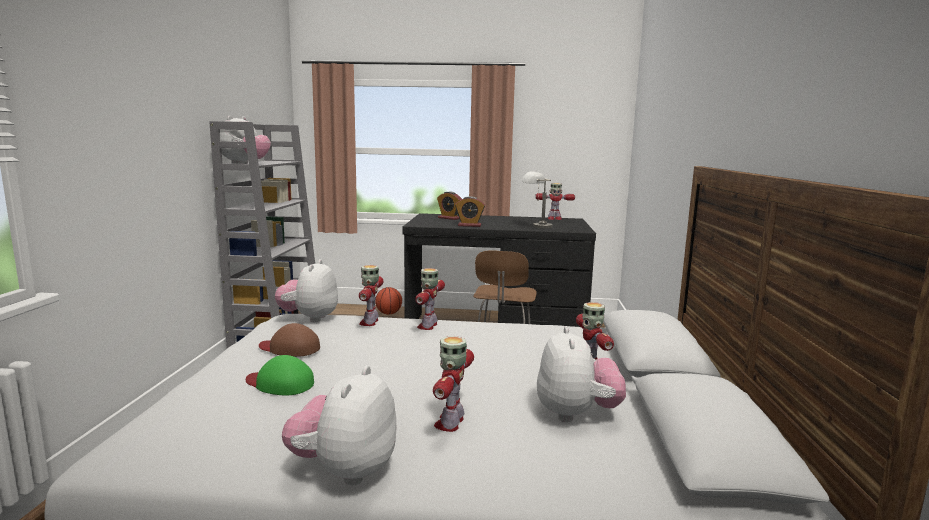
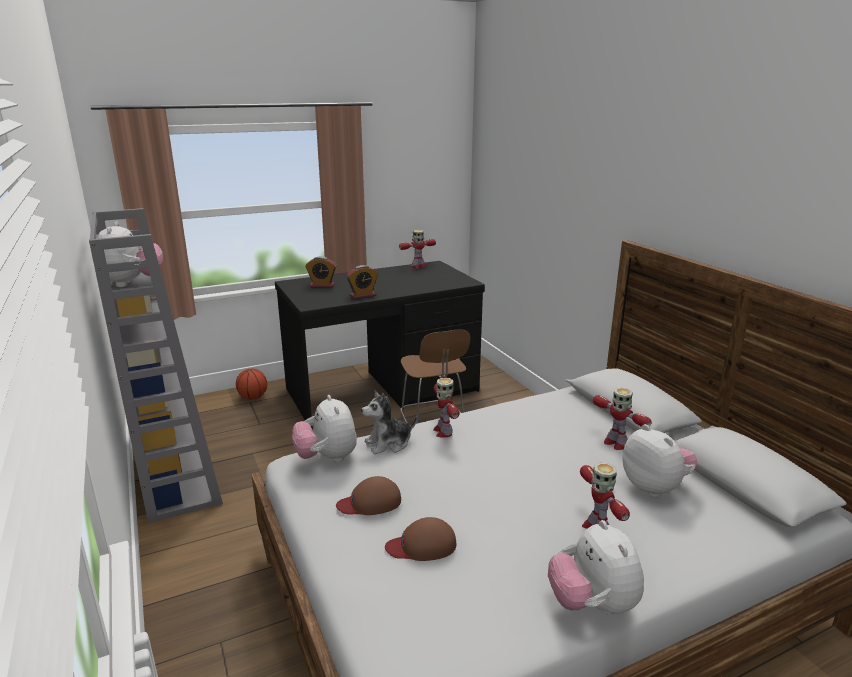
camera: 30 degrees left, 10 degrees up
green cap [246,355,314,395] -> brown cap [385,517,456,561]
toy robot [359,265,384,326] -> plush toy [361,391,417,454]
grey table lamp [522,171,553,229] -> none

